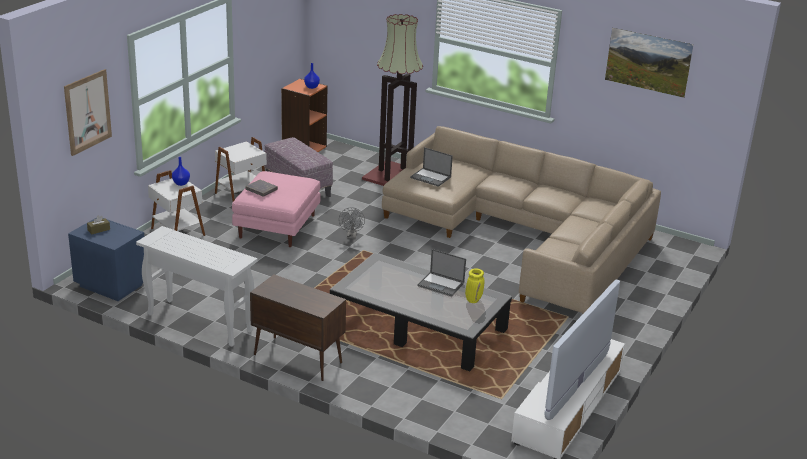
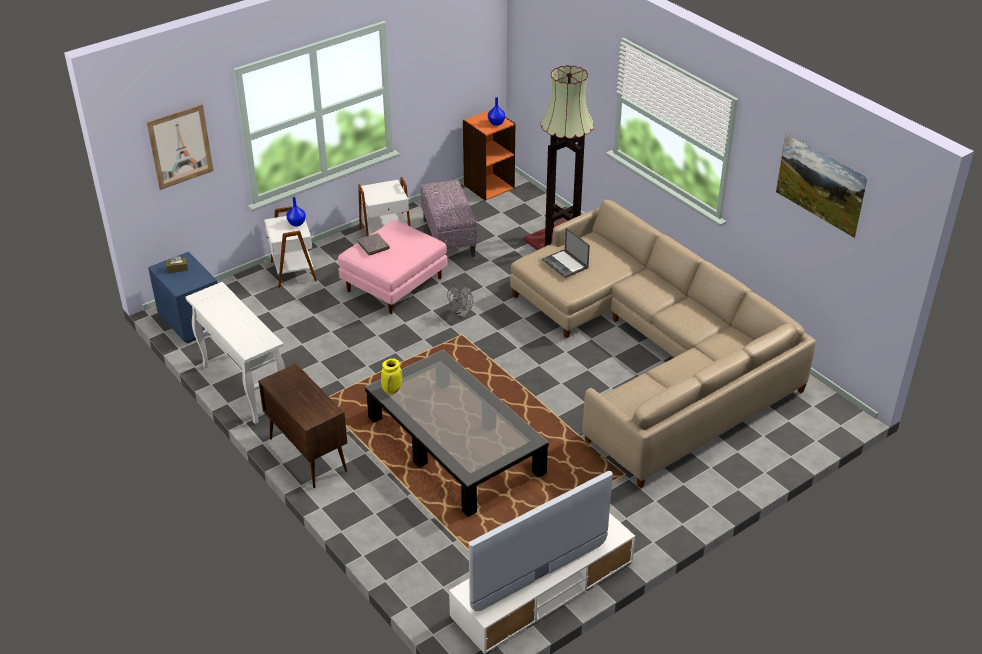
camera: 25 degrees right, 10 degrees up
laptop [417,249,466,296] -> none
yellow vase [465,268,485,303] -> yellow vase moved to [381,358,403,394]

